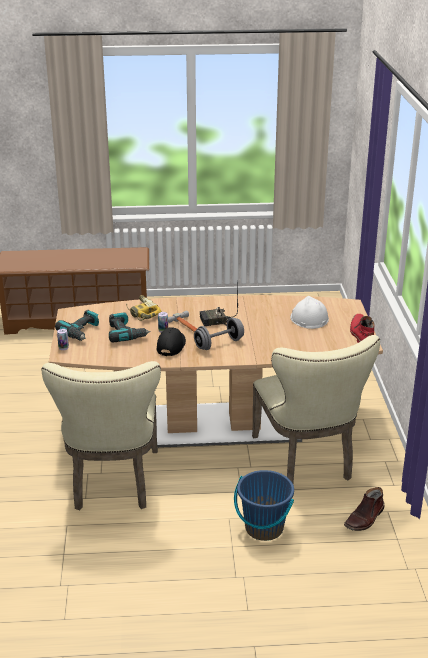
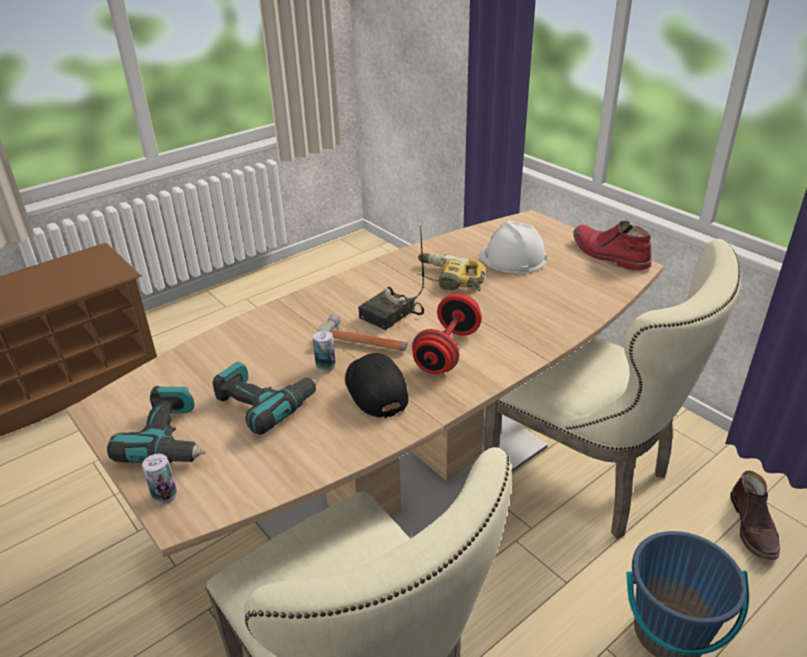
camera: 35 degrees left, 5 degrees up
power drill [127,295,161,321] -> power drill moved to [417,253,486,291]
grey dumbbell [194,317,244,350] -> red dumbbell [412,294,482,374]

